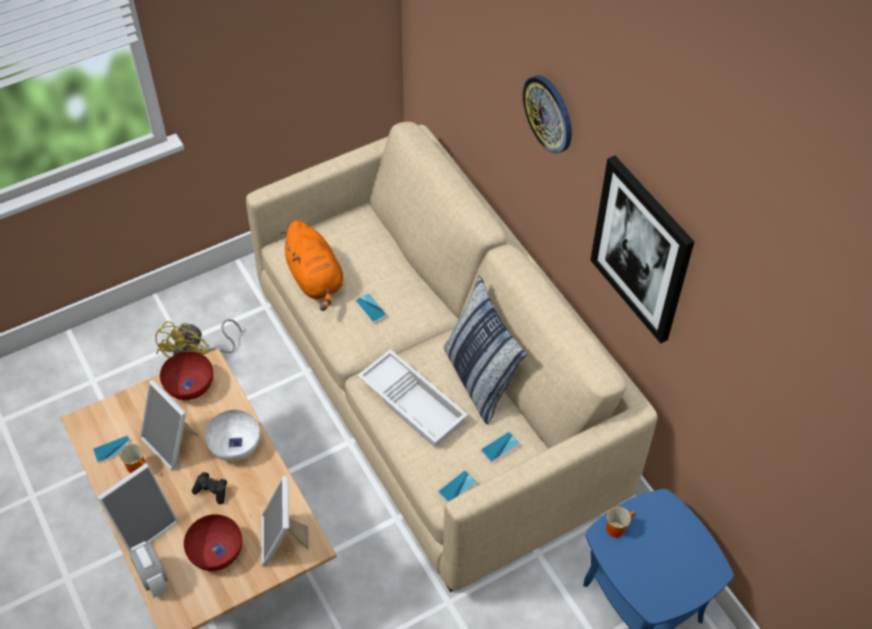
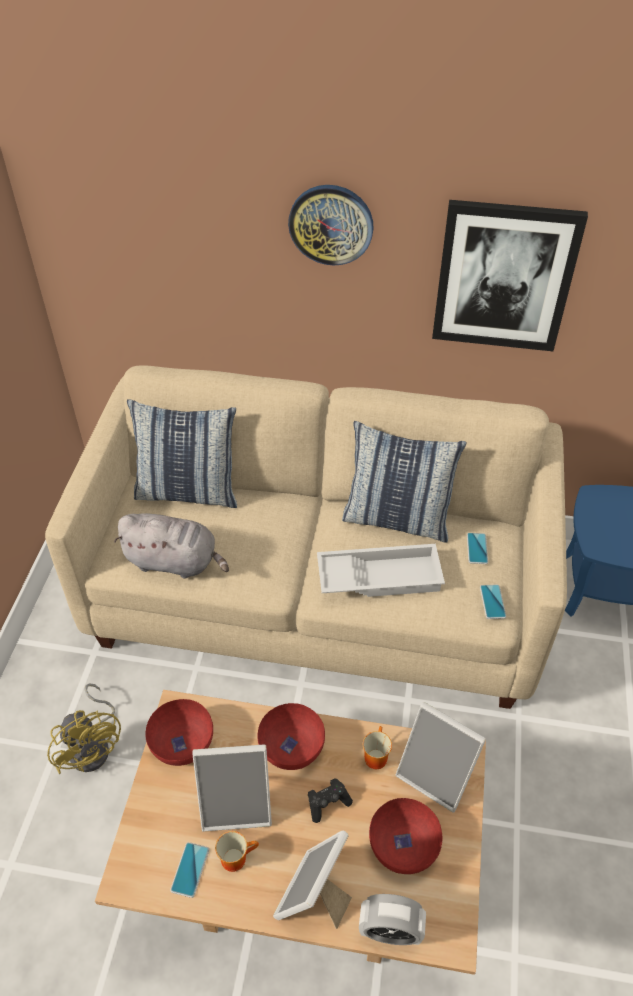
camera: 50 degrees left, 5 degrees down
picture frame [97,463,178,552] -> picture frame turned 150 degrees counterclockwise [273,831,352,929]
white bowl [205,410,260,461] -> red bowl [258,703,325,770]
orange plush toy [280,221,343,311] -> grey plush toy [114,513,229,579]
phone [355,293,387,323] -> none
mug [606,507,636,538] -> mug moved to [363,726,392,769]
none -> pillow [127,399,237,508]

